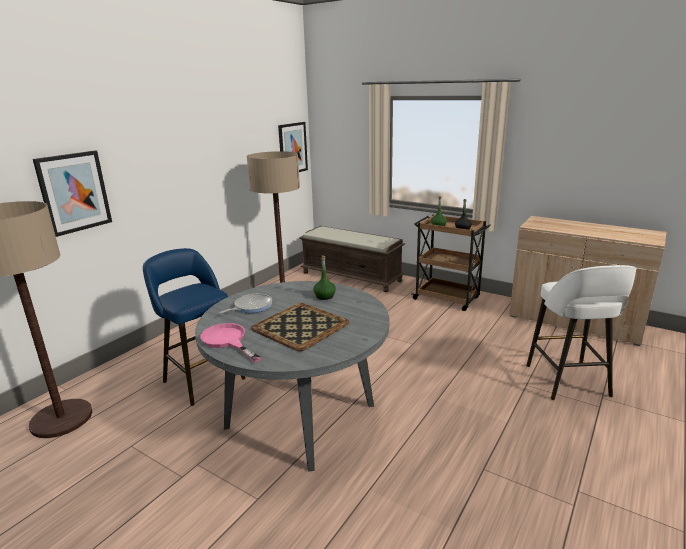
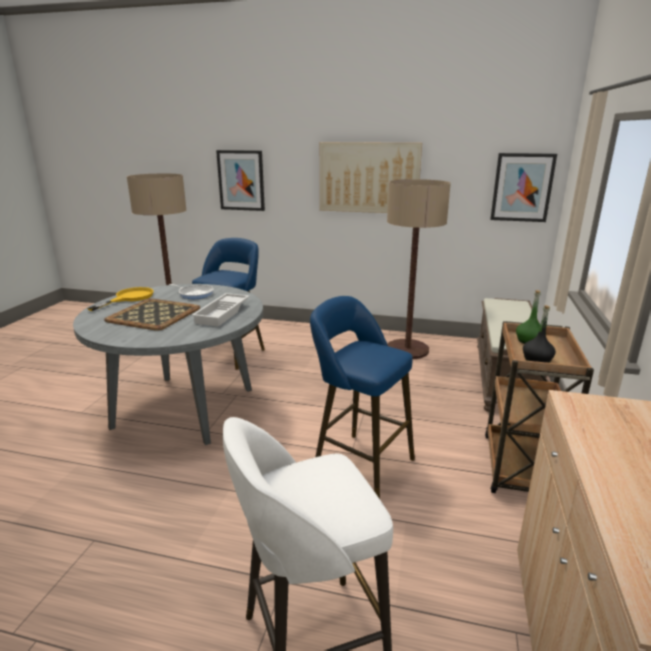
camera: 70 degrees right, 0 degrees up
pink frying pan [200,323,262,362] -> yellow frying pan [87,287,154,311]
green bottle [313,256,336,300] -> white tray [192,293,250,327]
none -> blue stool [310,296,415,499]
none -> picture [320,142,422,213]

